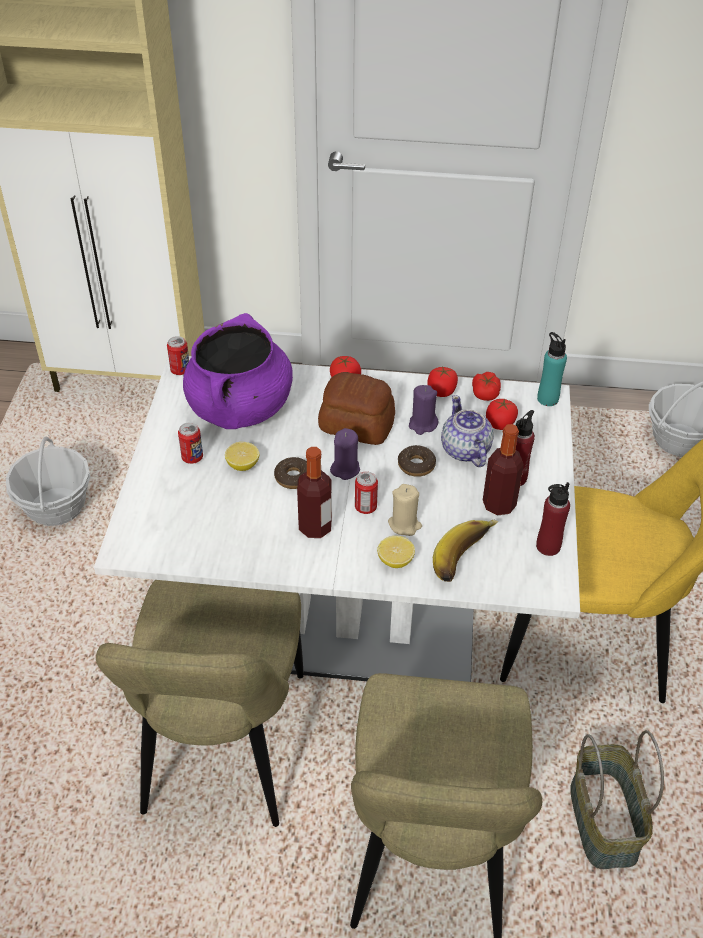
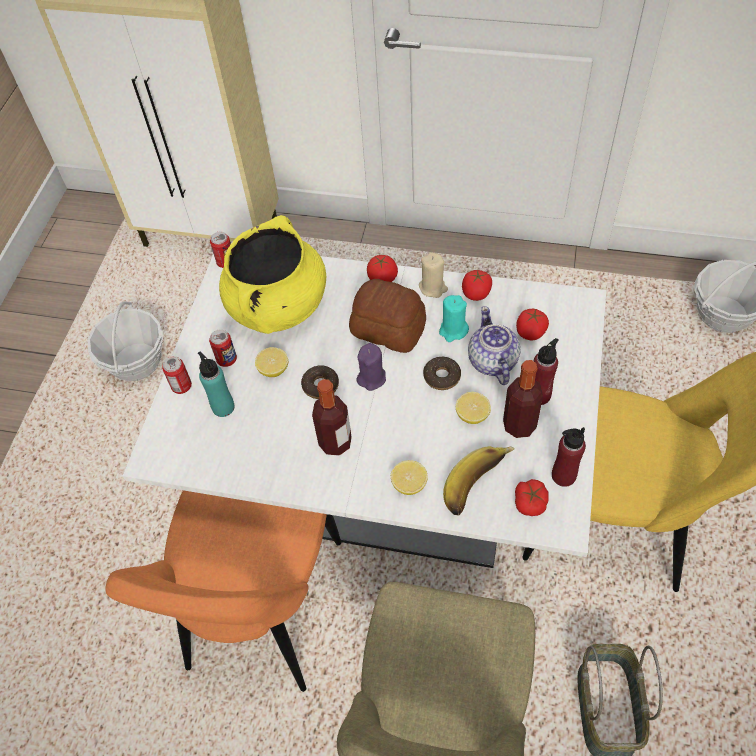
camera: 10 degrees right, 10 degrees up
beige chair [96,580,304,827] -> orange chair [105,490,341,692]
purple cooking pot [183,313,293,429] -> yellow cooking pot [219,215,326,334]
can [355,471,378,514] -> can moved to [162,356,192,394]
beige candle [388,484,422,536] -> beige candle moved to [419,252,448,298]
purple candle [409,385,438,435] -> turquoise candle [439,295,469,342]
tomato [472,372,501,401] -> tomato moved to [515,479,549,516]
turquoise bottle [537,332,567,406] -> turquoise bottle moved to [198,352,234,417]
none -> lemon [456,392,491,424]

